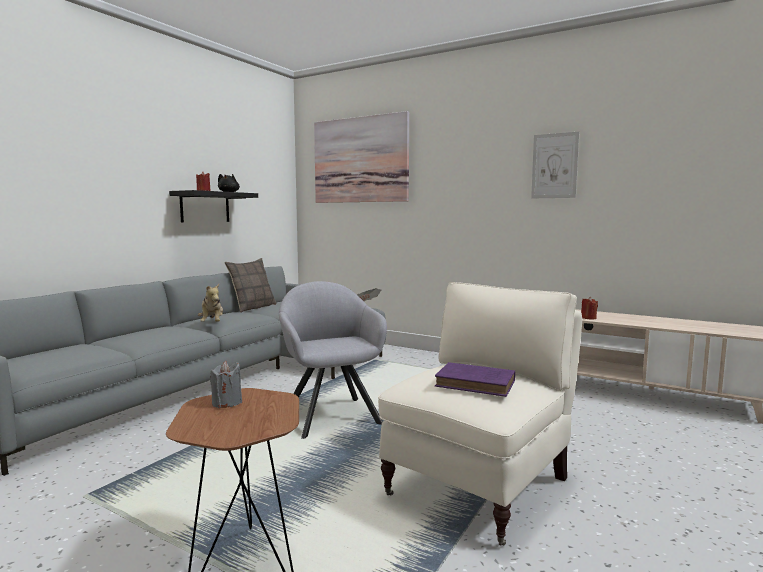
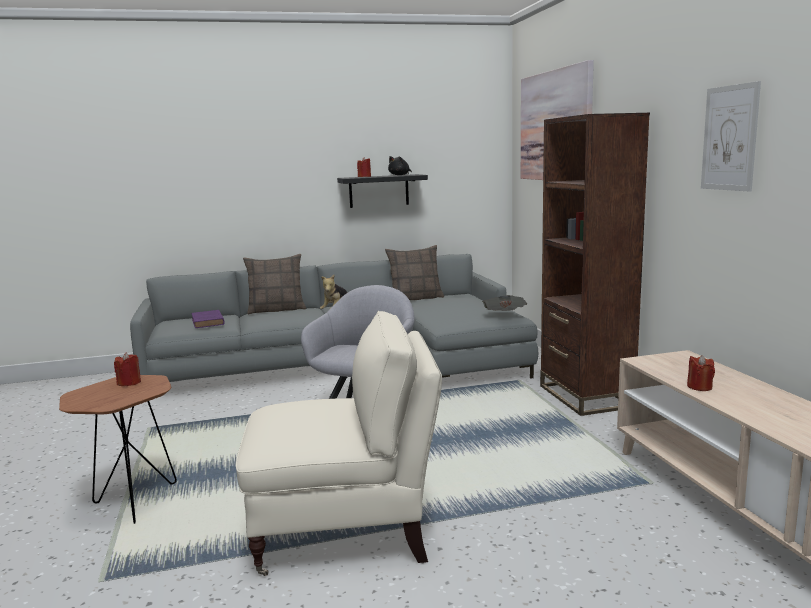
camera: 45 degrees right, 5 degrees up
grey candle [210,361,242,408] -> red candle [114,352,141,386]
purple book [435,362,515,397] -> purple book moved to [191,310,225,328]
none -> pillow [243,254,306,315]
none -> brown bookcase [540,113,650,416]

